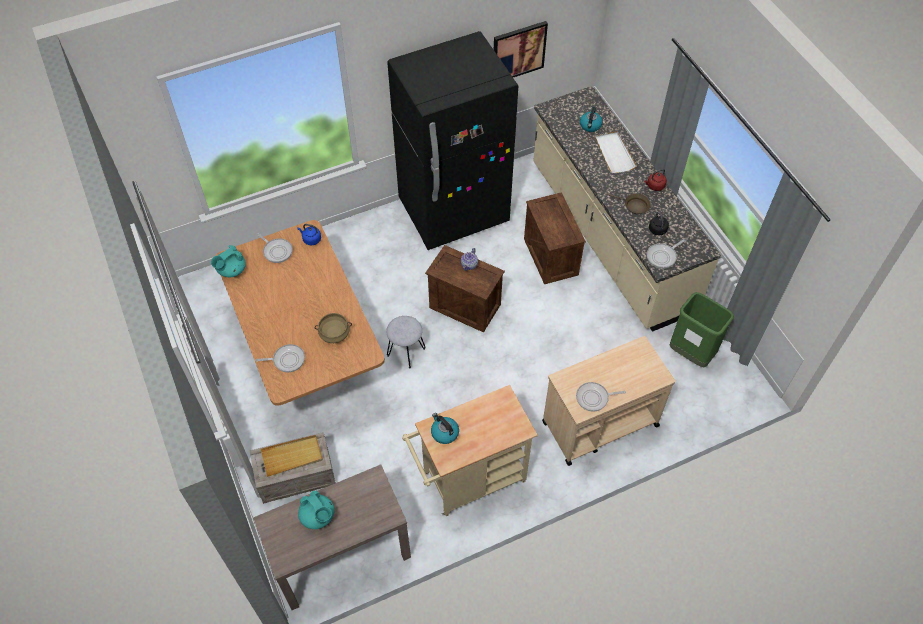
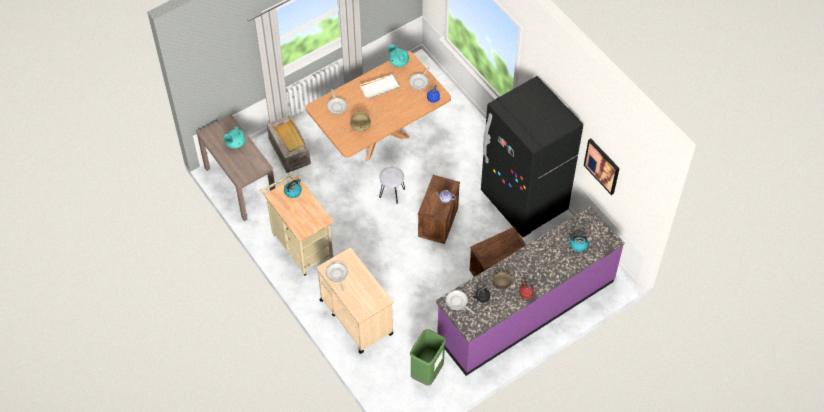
camera: 80 degrees right, 0 degrees up
beige counter [533,86,721,332] -> purple counter [436,206,624,376]
white tray [595,131,637,173] -> white tray moved to [360,74,400,99]

